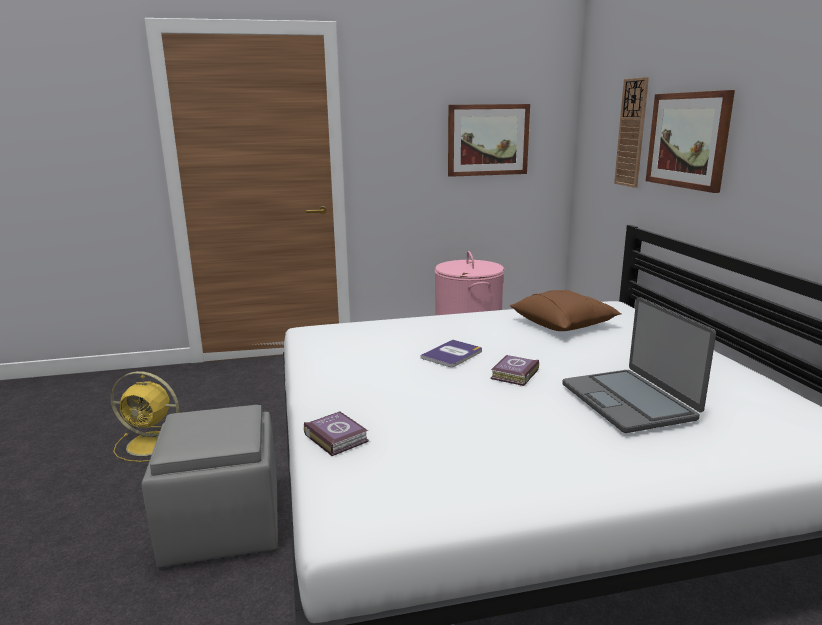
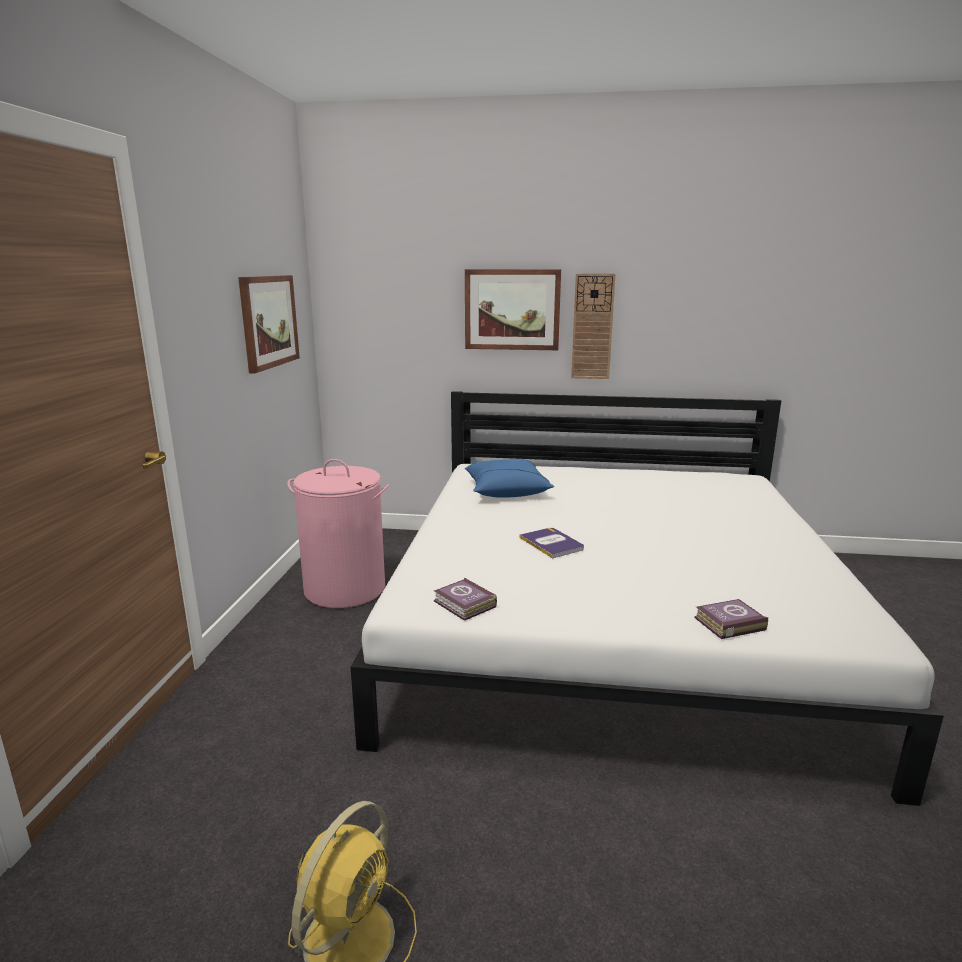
camera: 70 degrees left, 0 degrees up
grey ottoman [142,405,278,567] -> none
book [491,355,539,386] -> book moved to [434,578,497,621]
brown pillow [510,290,622,331] -> blue pillow [465,459,554,498]
laptop [562,297,716,433] -> none
wall clock [614,77,649,188] -> wall clock moved to [571,274,616,379]

